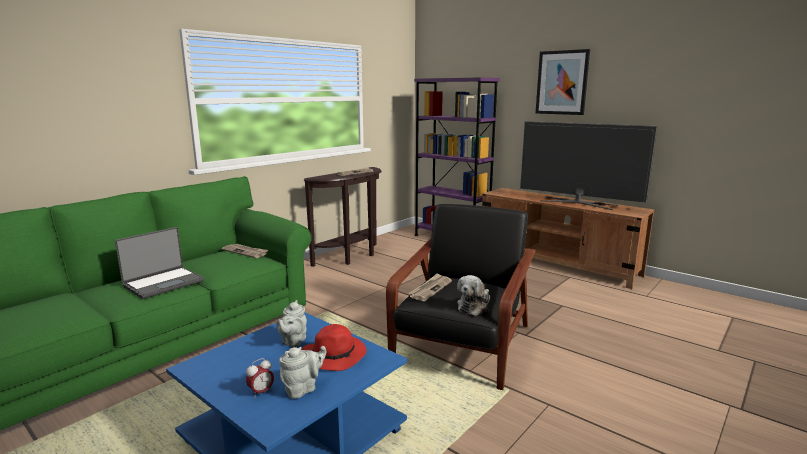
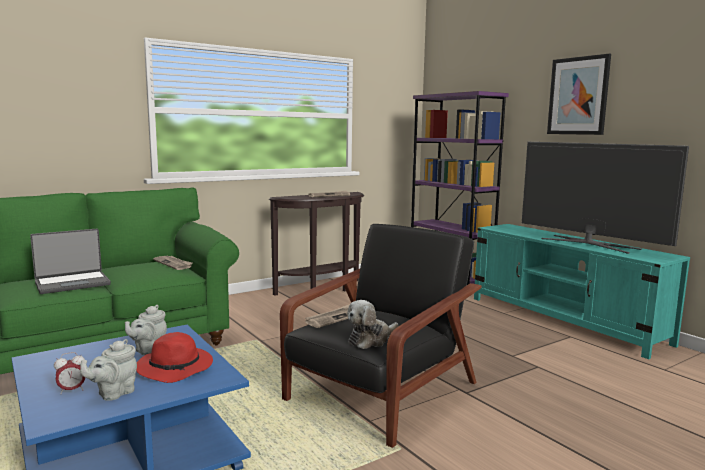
camera: 15 degrees right, 5 degrees down
grey teapot [279,346,326,399] -> grey teapot turned 150 degrees clockwise [80,339,137,401]
brown tv stand [482,188,654,289] -> turquoise tv stand [474,224,690,359]

